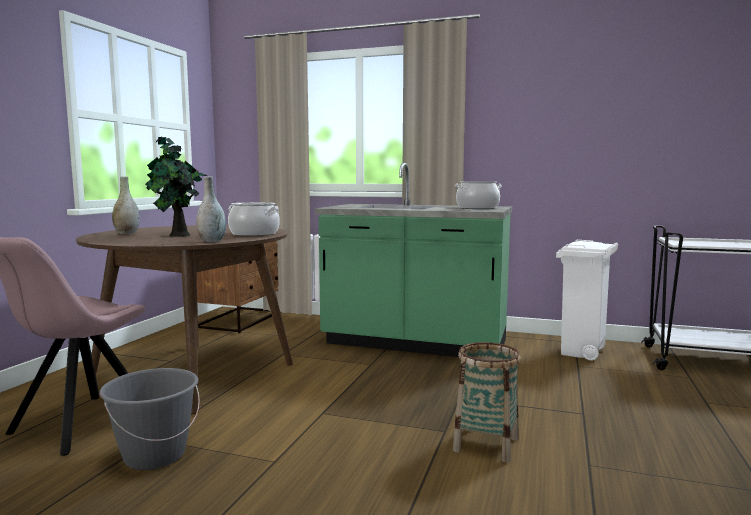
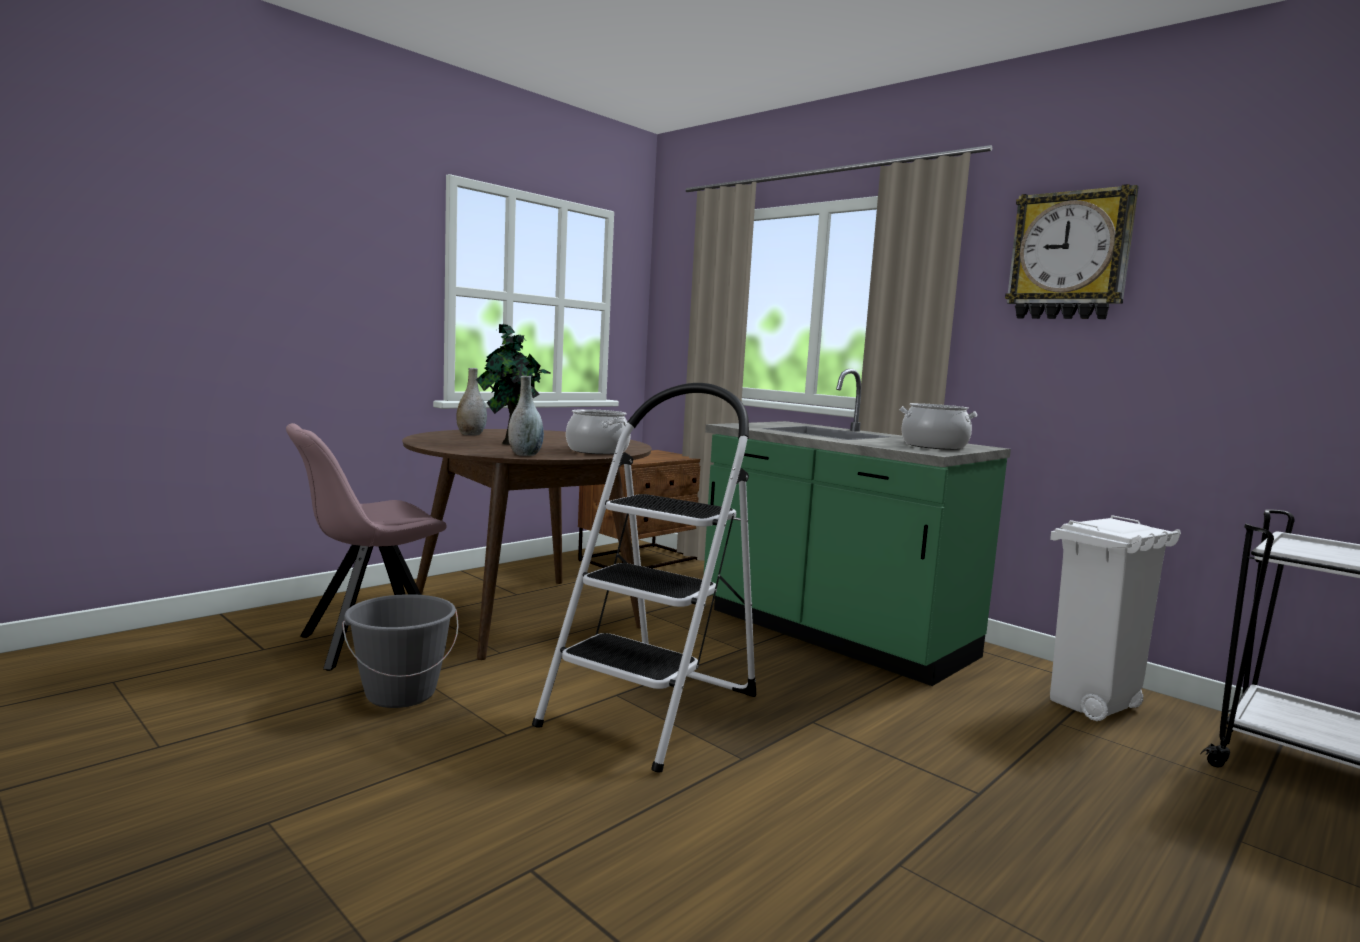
camera: 25 degrees right, 0 degrees up
basket [453,342,521,463] -> none
none -> step ladder [532,383,756,773]
none -> wall clock [1005,184,1139,319]

